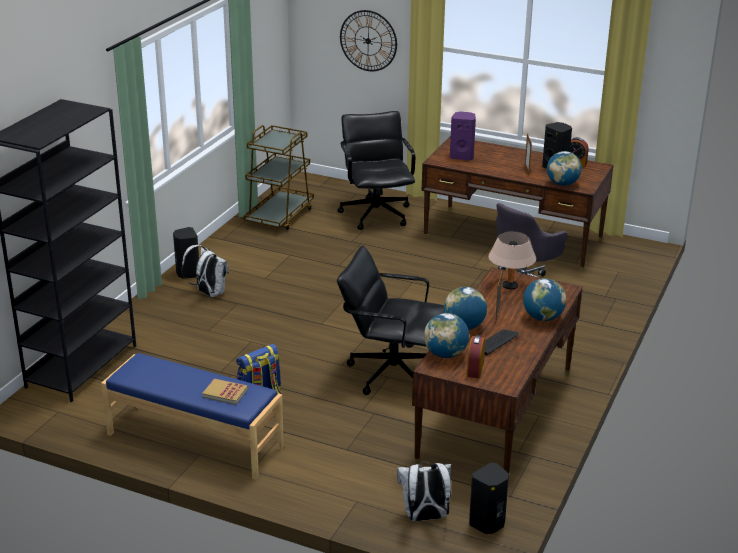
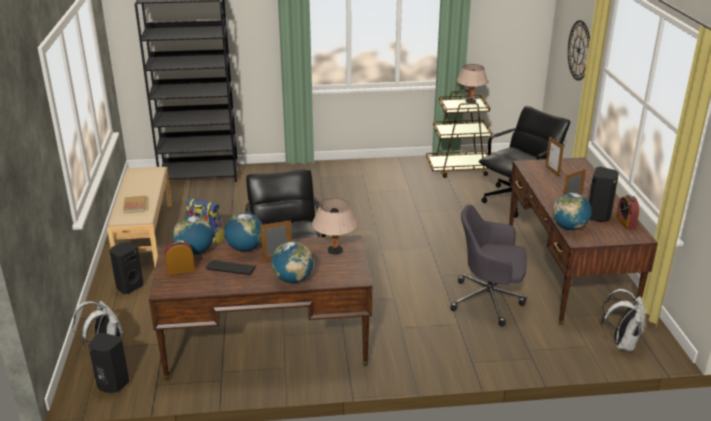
camera: 60 degrees right, 0 degrees up
blue bench [101,353,284,480] -> beige bench [107,167,172,267]
black speaker [173,227,199,279] -> black speaker moved to [110,242,143,294]
white backpack [181,245,229,297] -> white backpack moved to [602,289,645,352]
purple speaker [450,112,476,160] -> picture frame [545,136,564,177]
none -> beige table lamp [456,64,489,103]

